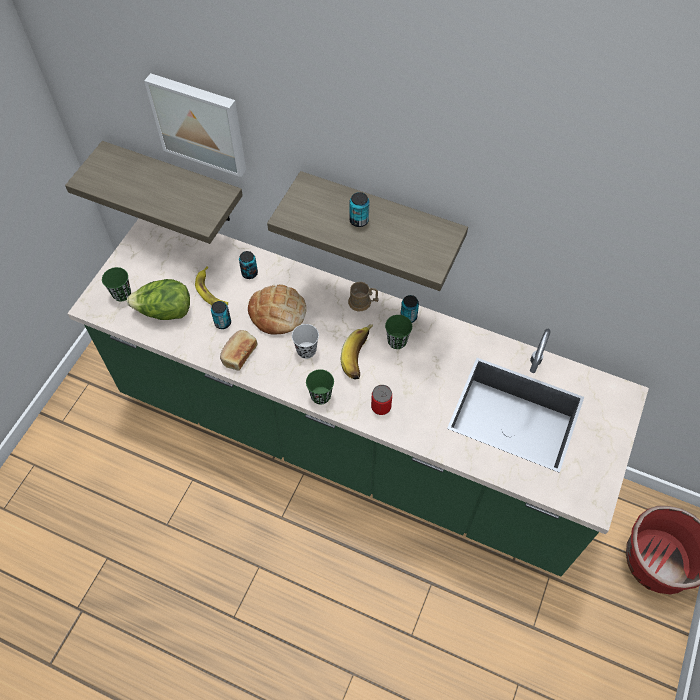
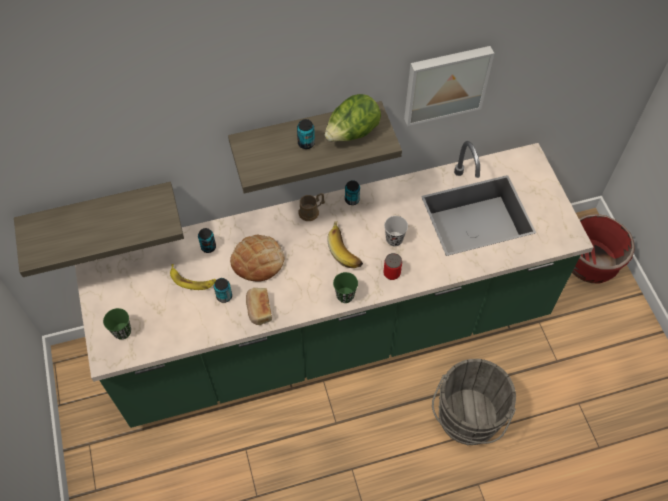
camera: 40 degrees left, 0 degrees up
lettuce [127,279,190,320] -> lettuce moved to [325,94,381,142]
picture [144,73,246,177] -> picture moved to [404,46,494,126]
black cup [292,324,319,359] -> black cup moved to [384,216,408,246]
green cup [385,315,412,349] -> none
none -> grey bucket [432,359,516,446]

